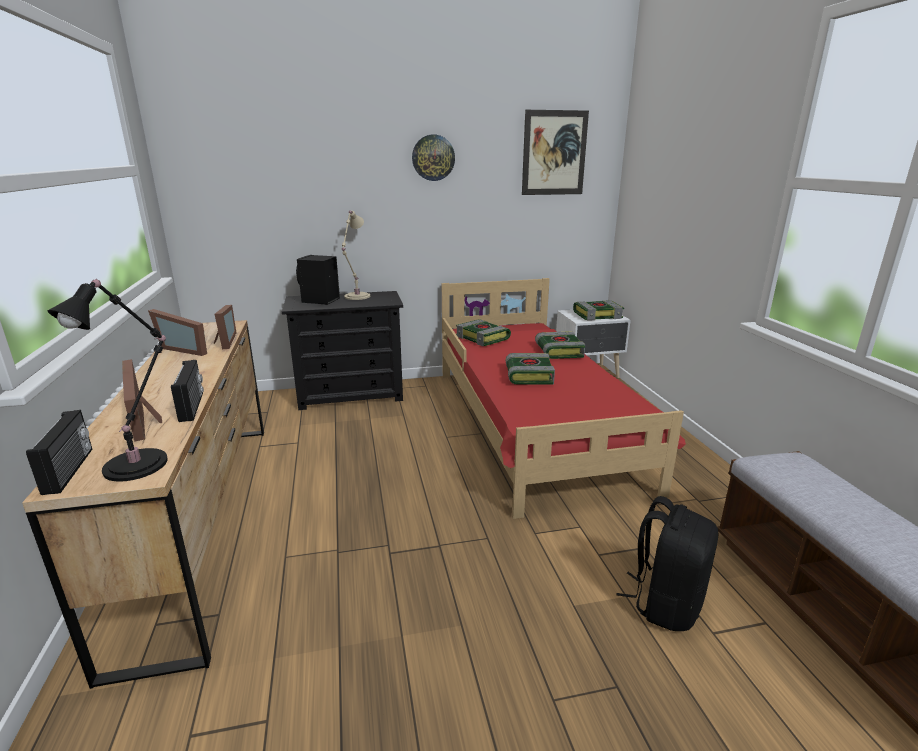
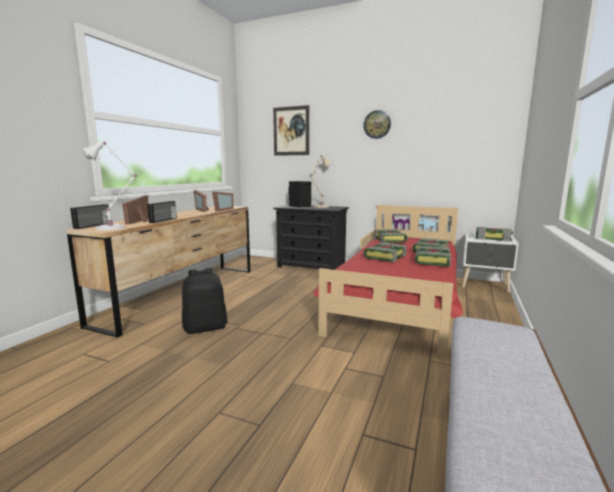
camera: 35 degrees right, 10 degrees down
black table lamp [48,279,168,482] -> white table lamp [82,142,137,230]
picture [522,110,589,195] -> picture moved to [273,105,309,156]
black backpack [617,496,719,631] -> black backpack moved to [182,268,228,334]
none -> book [415,246,451,267]

